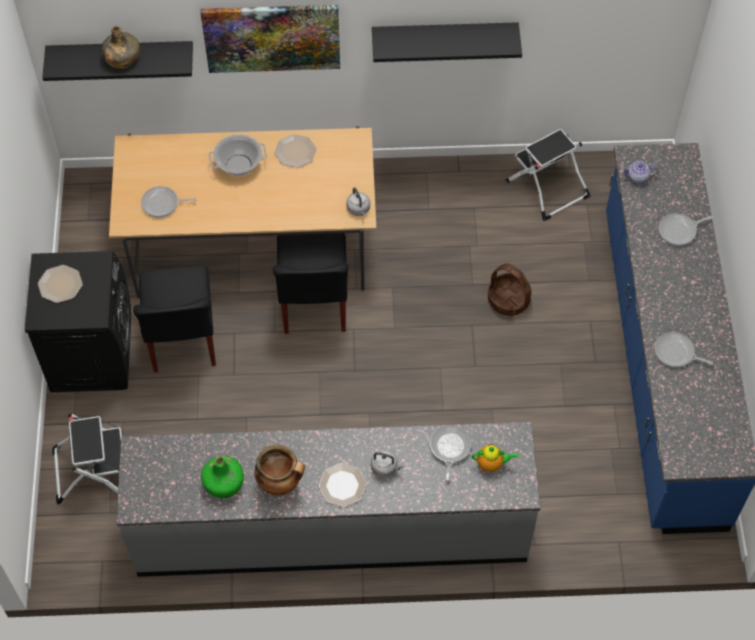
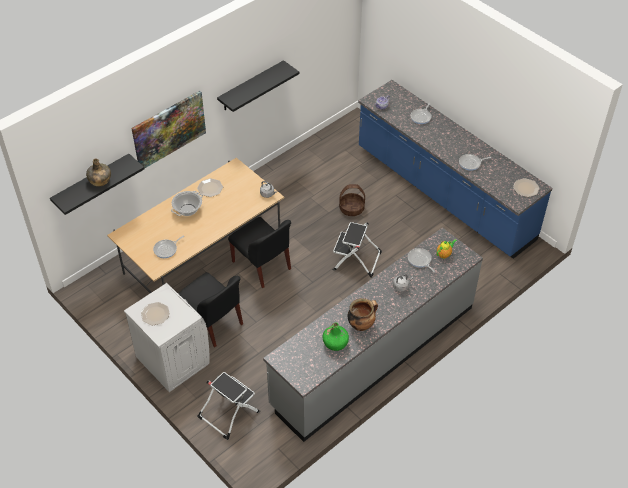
camera: 40 degrees left, 10 degrees down
black washing machine [25,251,131,392] -> white washing machine [124,283,209,392]
plate [318,463,367,507] -> plate moved to [513,178,540,197]
step ladder [505,129,591,221] -> step ladder moved to [333,222,382,278]

